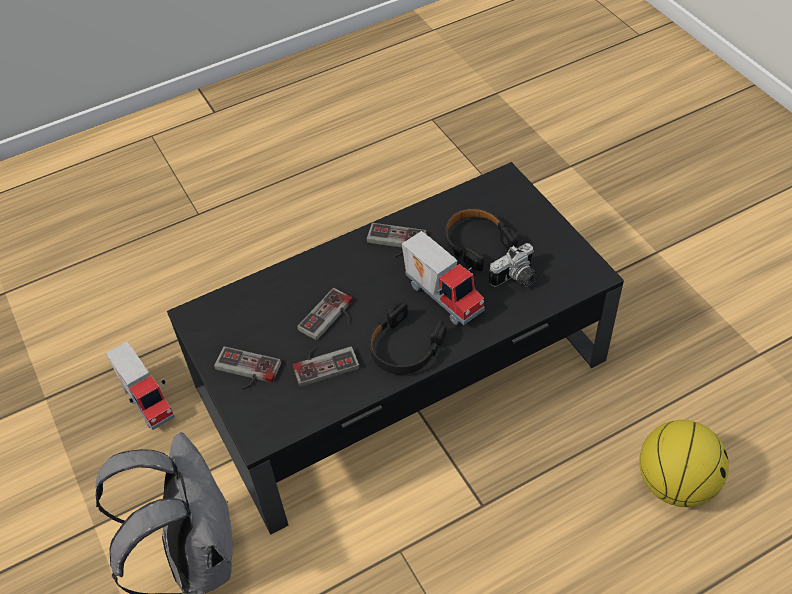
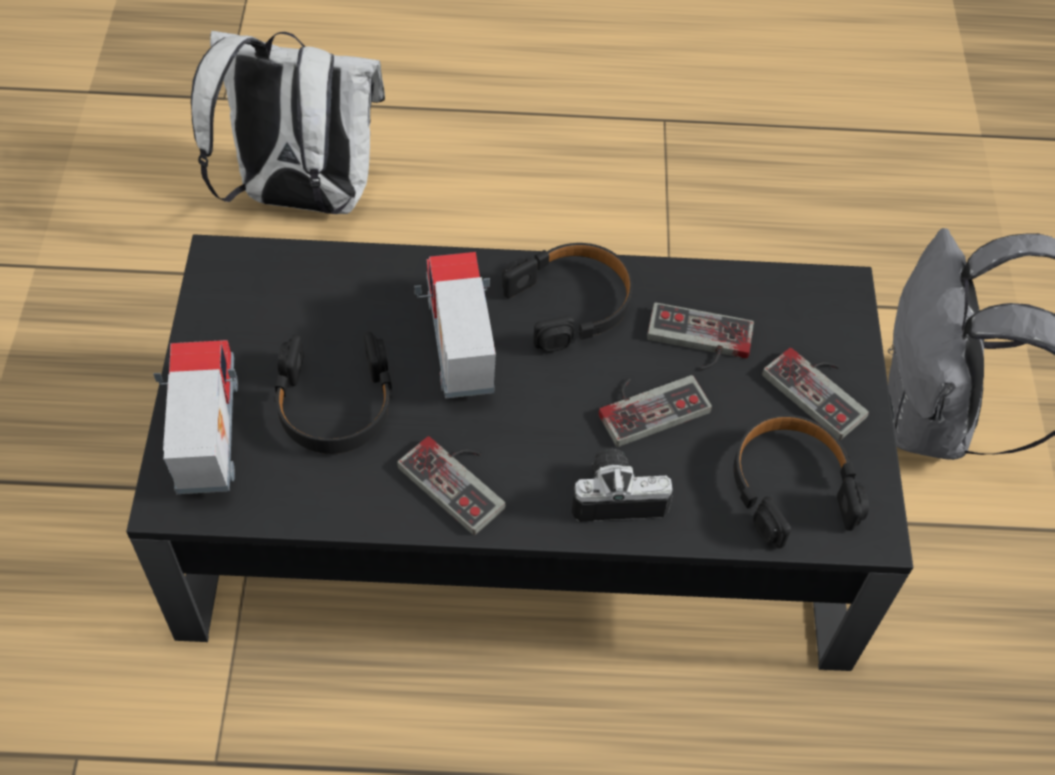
camera: 155 degrees left, 5 degrees up
toy truck [106,342,175,430] -> toy truck moved to [153,340,238,494]
camera [489,243,537,287] -> camera moved to [572,449,673,522]
basketball [639,420,729,507] -> white backpack [191,31,385,214]
none -> black headphones [733,415,869,548]

